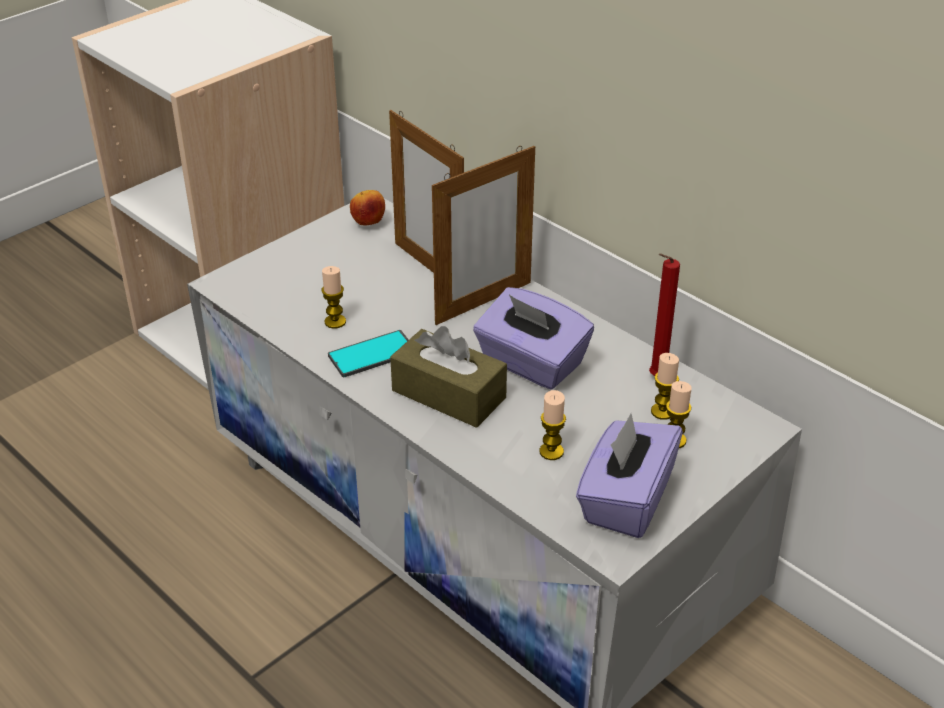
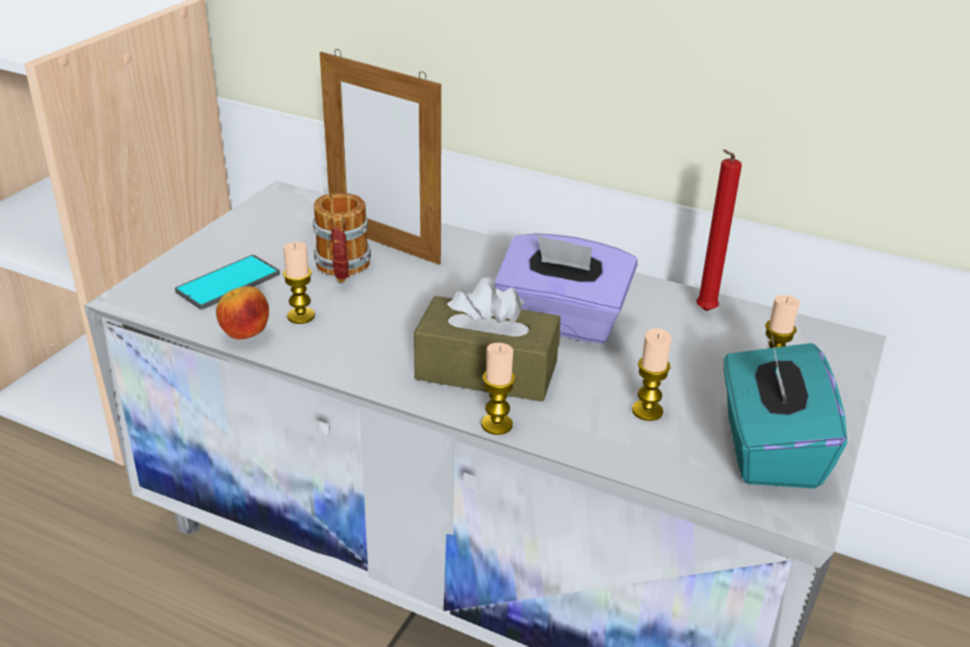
camera: 20 degrees left, 5 degrees down
phone [328,330,409,377] -> phone moved to [175,255,280,310]
apple [350,190,385,226] -> apple moved to [216,286,269,340]
picture frame [432,146,535,325] -> none
purple tissue box [576,413,683,538] -> turquoise tissue box [724,332,847,489]
candle [651,353,679,420] -> candle moved to [481,343,516,435]
none -> mug [313,193,371,283]

